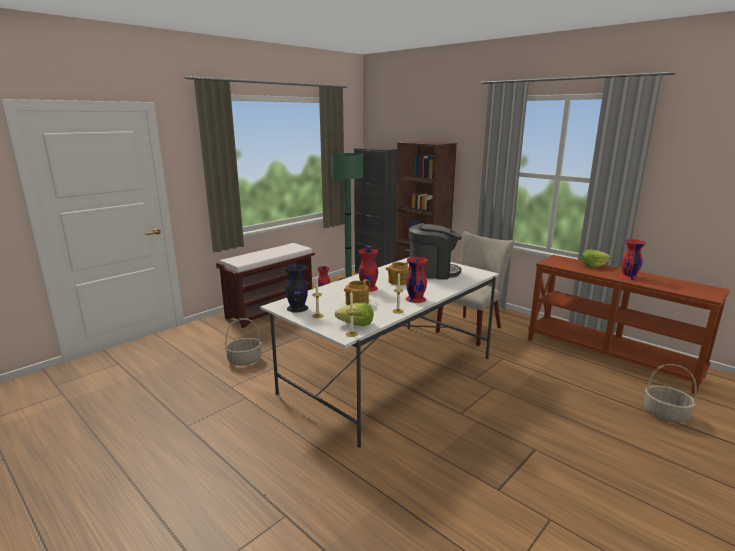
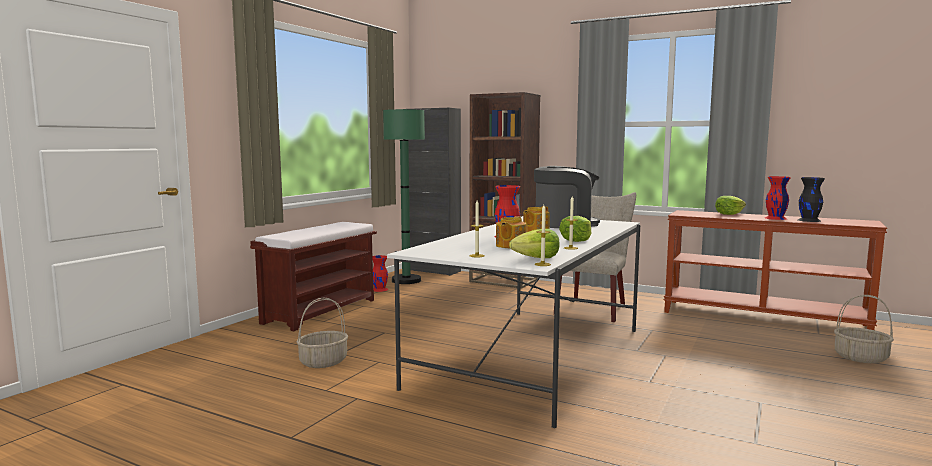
camera: 15 degrees left, 10 degrees down
black vase [285,264,308,312] -> black vase moved to [798,177,825,222]
red vase [406,257,428,303] -> lettuce [559,216,592,242]

